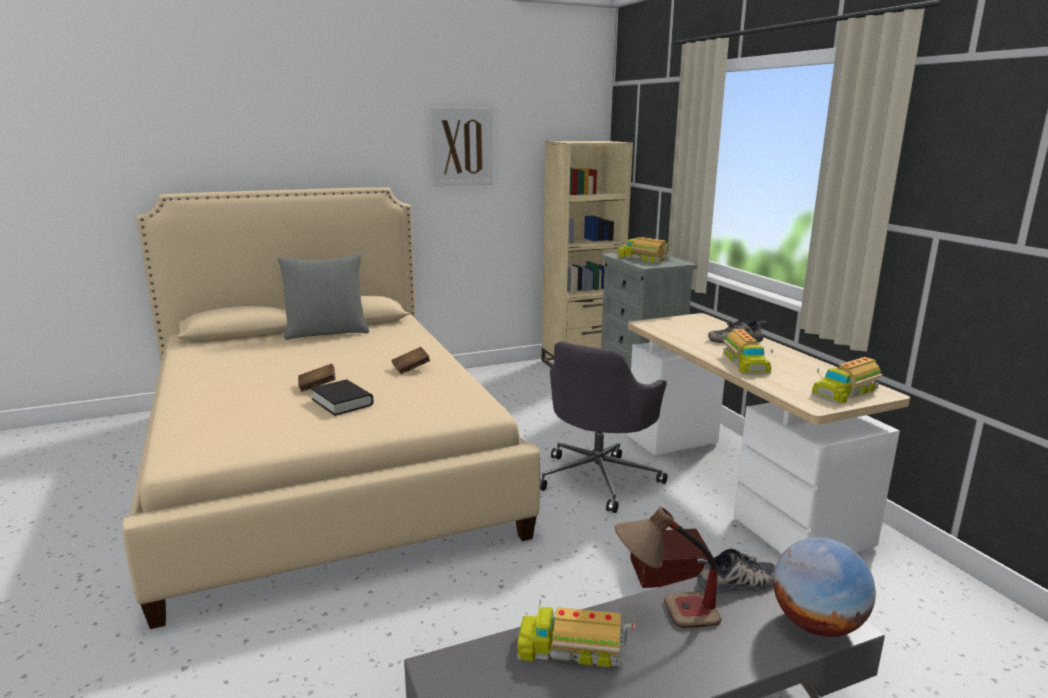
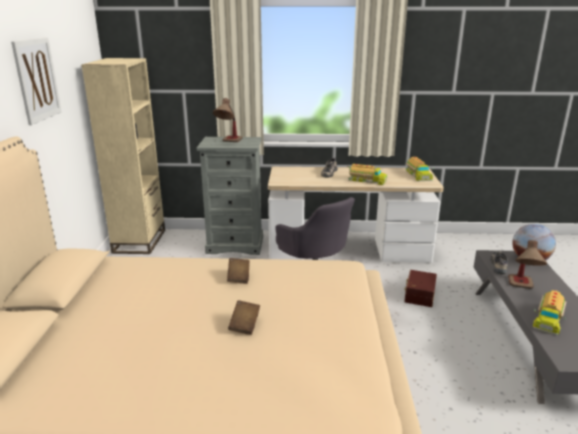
camera: 65 degrees left, 5 degrees up
grey pillow [277,254,369,340] -> none
black book [311,379,373,416] -> none
toy truck [618,237,671,263] -> table lamp [213,98,243,142]

